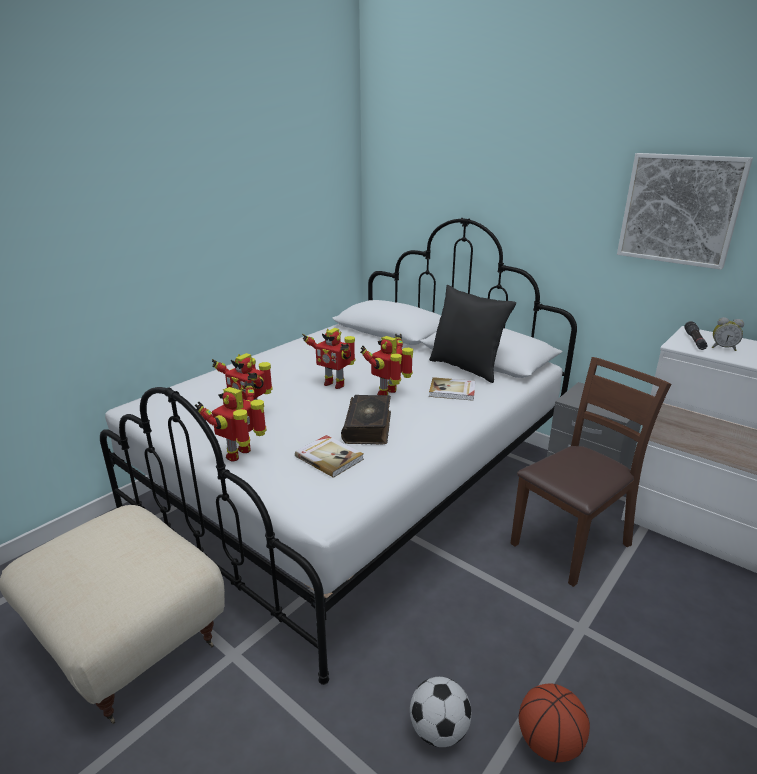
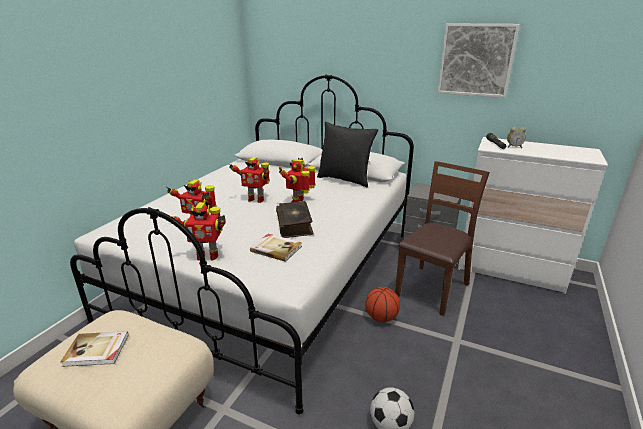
camera: 15 degrees left, 0 degrees up
toy robot [195,381,267,461] -> toy robot turned 105 degrees counterclockwise [172,202,226,260]
book [429,377,475,401] -> book moved to [60,331,129,367]
basketball [518,684,590,762] -> basketball moved to [365,287,400,322]

